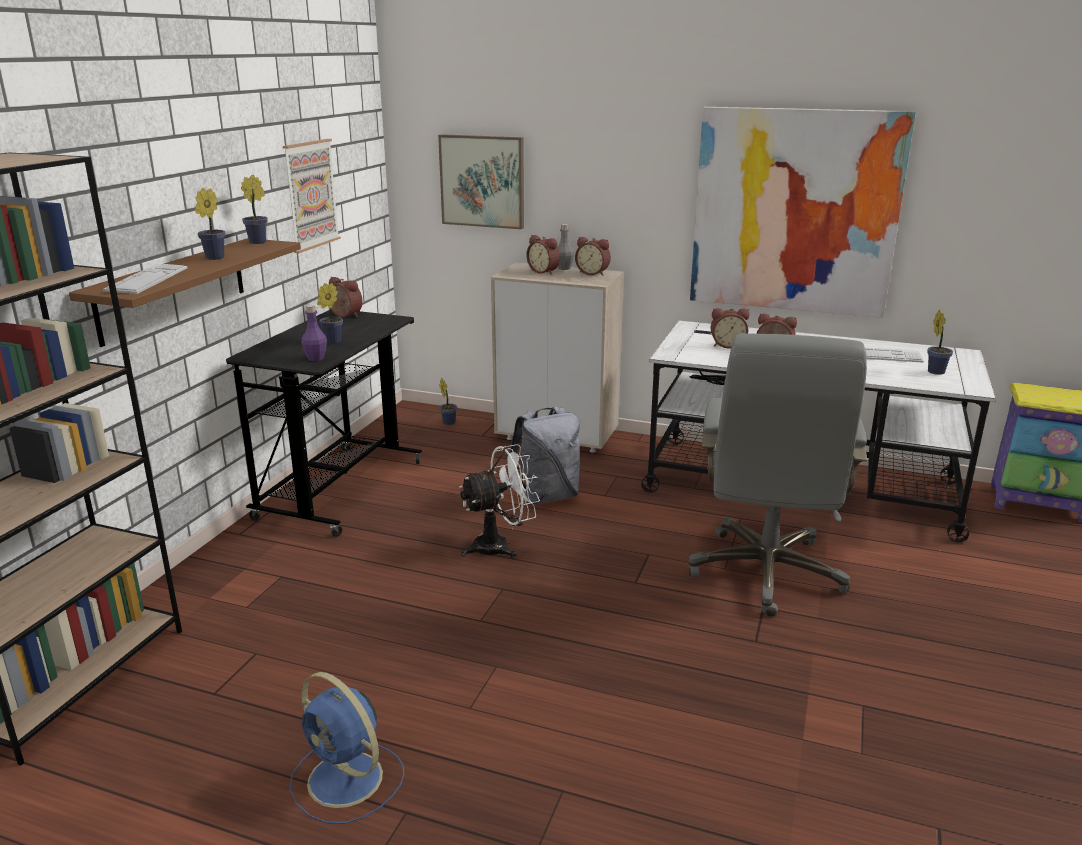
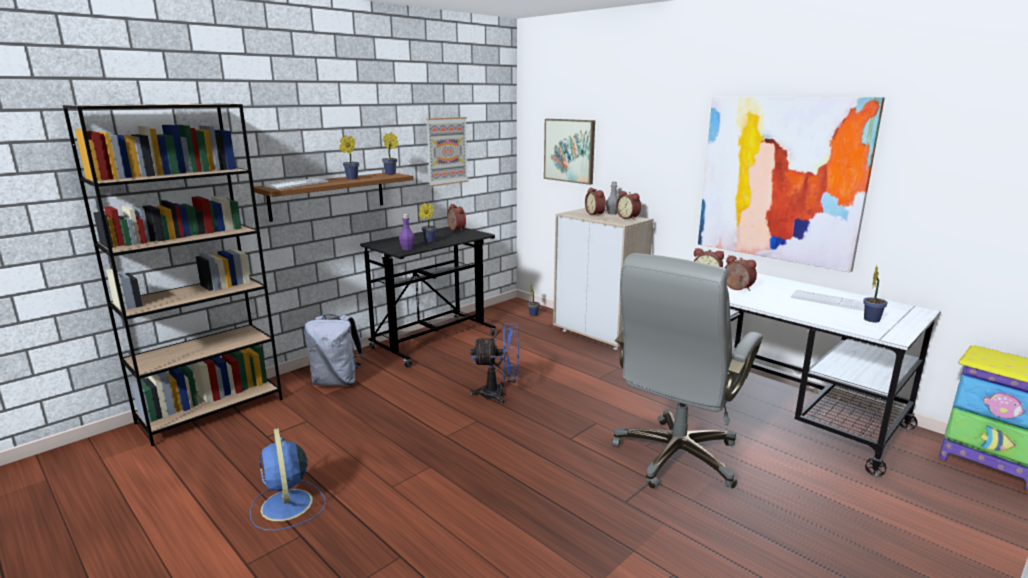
camera: 25 degrees right, 5 degrees down
white fan [459,444,540,559] -> blue fan [469,323,519,404]
grey backpack [509,406,580,505] -> grey backpack moved to [304,314,363,386]

